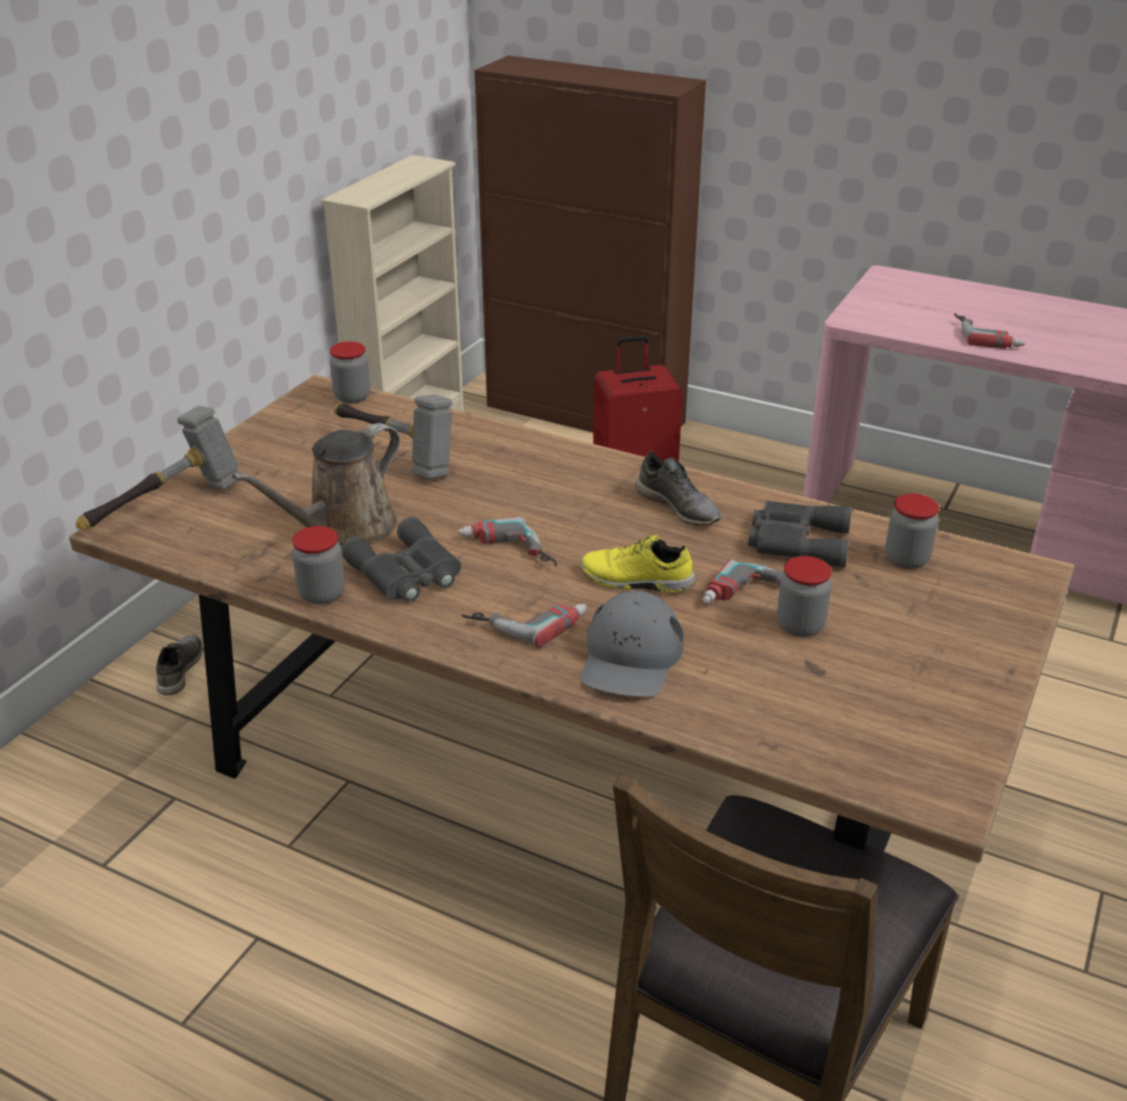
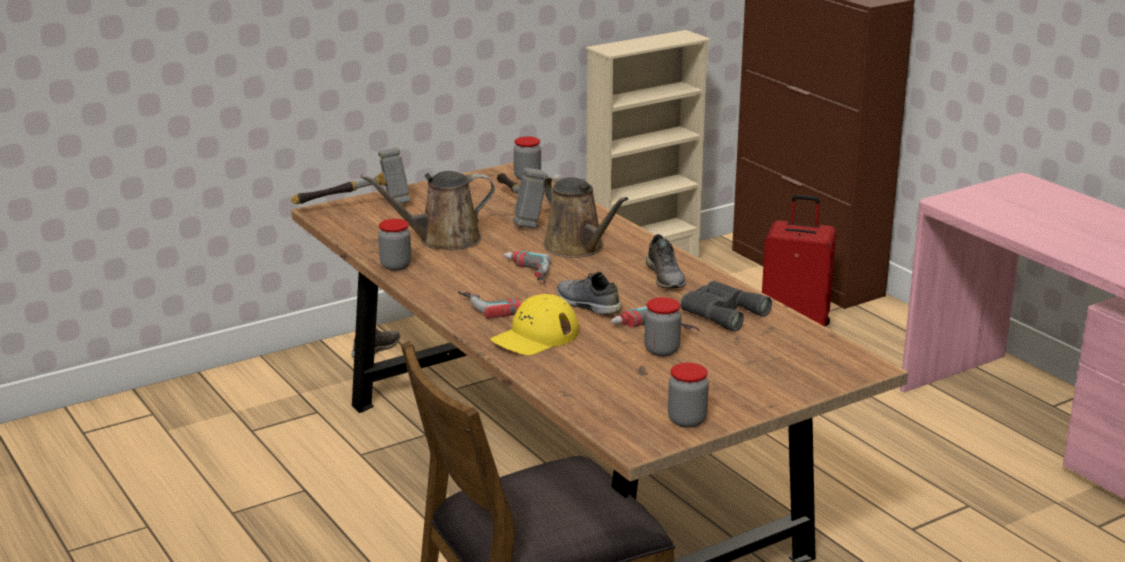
camera: 30 degrees right, 10 degrees down
grey binoculars [341,517,461,602] -> none
grey cap [580,591,684,697] -> yellow cap [491,294,579,355]
yellow shoe [581,535,695,593] -> grey shoe [557,272,622,315]
jar [885,494,939,569] -> jar moved to [668,363,709,428]
power drill [954,313,1025,349] -> none
none -> brown watering can [543,174,629,258]

